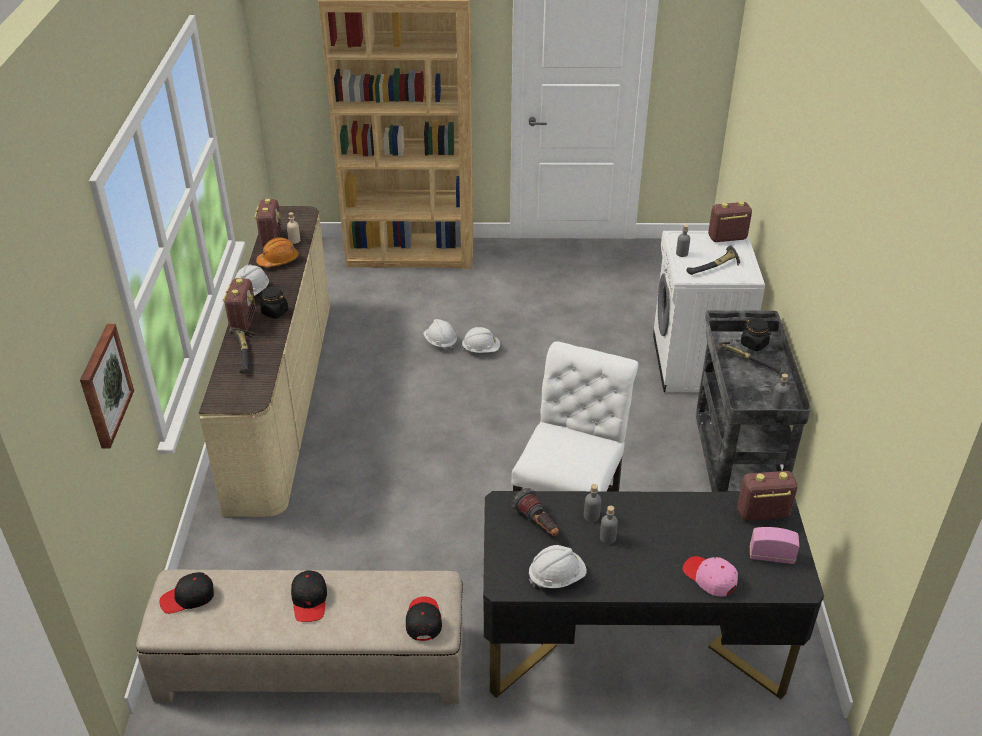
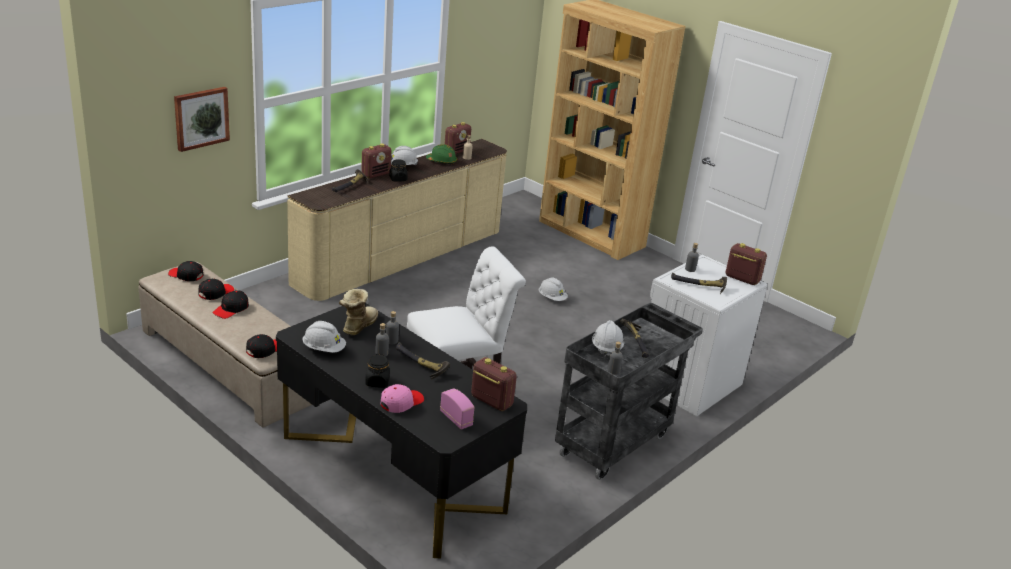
camera: 40 degrees right, 10 degrees down
orange hard hat [256,238,299,267] -> green hard hat [426,144,457,165]
white hard hat [423,319,457,351] -> white hard hat moved to [592,320,624,359]
flashlight [512,488,559,536] -> boot [339,289,378,335]
pink cap [683,556,738,596] -> pink cap turned 45 degrees clockwise [380,384,424,413]
black jar [741,318,771,351] -> black jar moved to [365,354,390,387]
none -> black cap [198,279,234,300]
none -> hammer [396,342,450,380]

